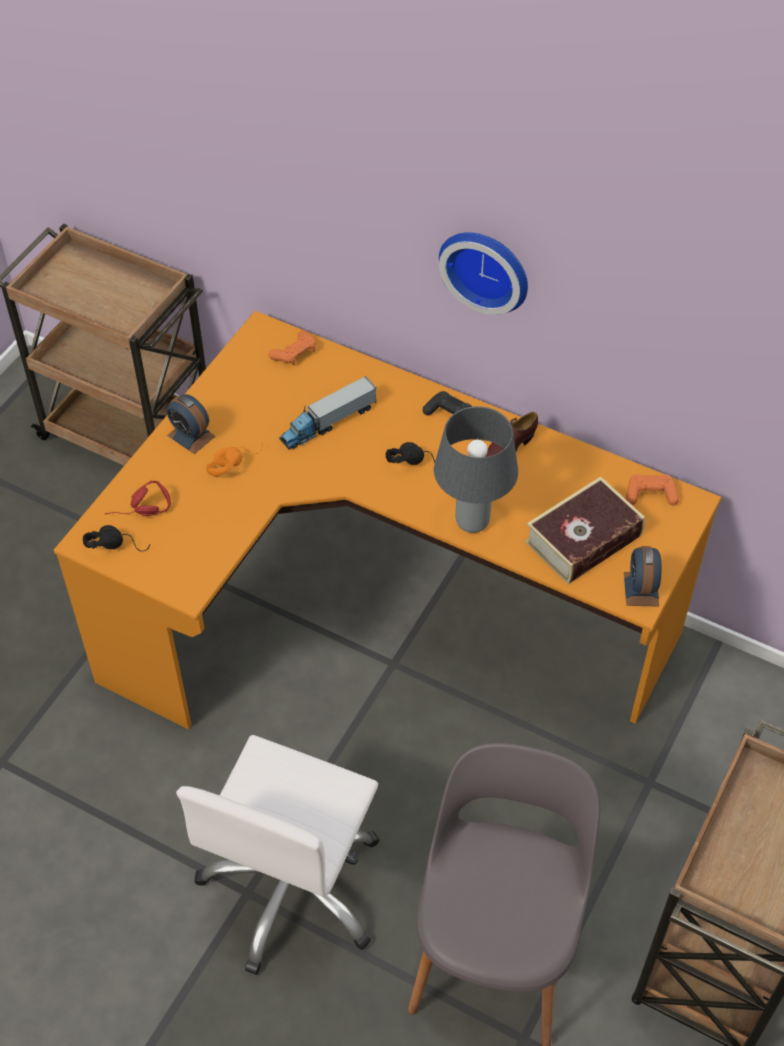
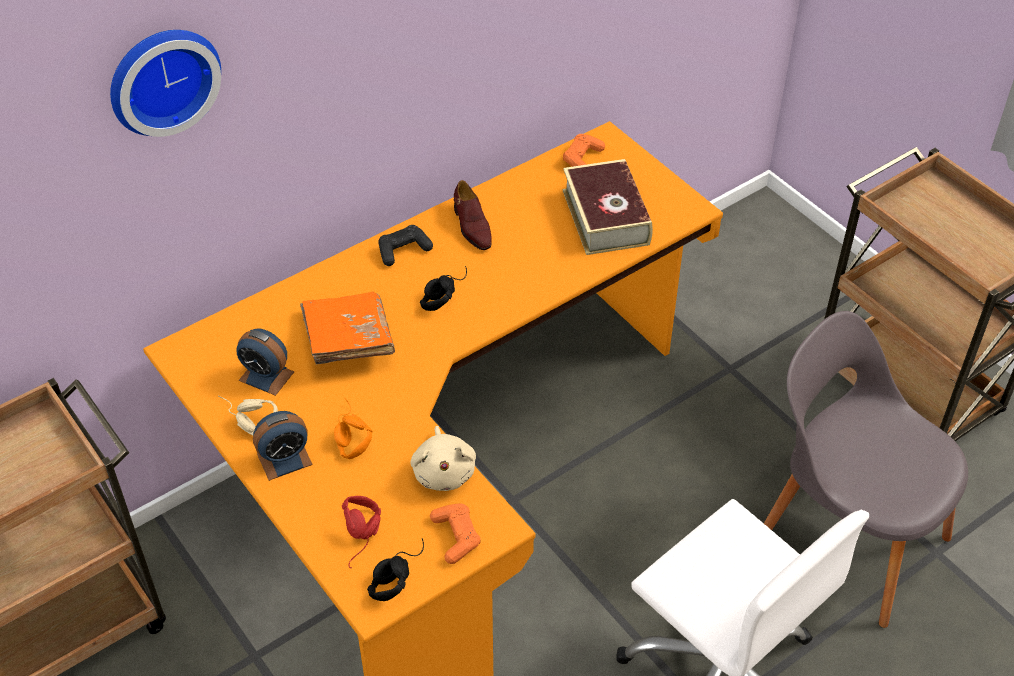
camera: 65 degrees left, 5 degrees down
orange game controller [269,330,316,366] -> orange game controller moved to [430,504,481,564]
toy truck [279,376,377,449] -> orange book [300,292,395,364]
grey table lamp [434,406,518,533] -> none
wall clock [439,232,528,315] -> wall clock moved to [110,30,221,137]
alarm clock [624,546,662,607] -> alarm clock moved to [237,328,294,396]
none -> beige headphones [218,395,278,435]
none -> beige plush toy [411,426,476,491]

